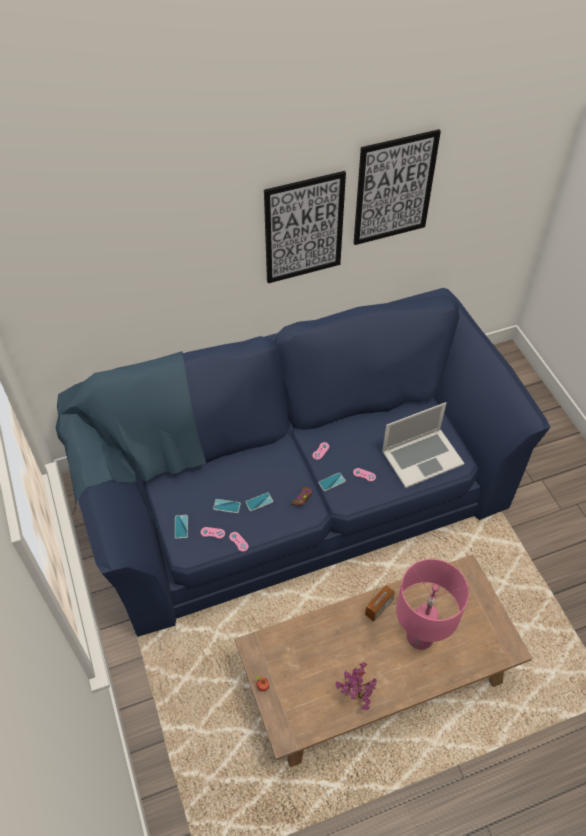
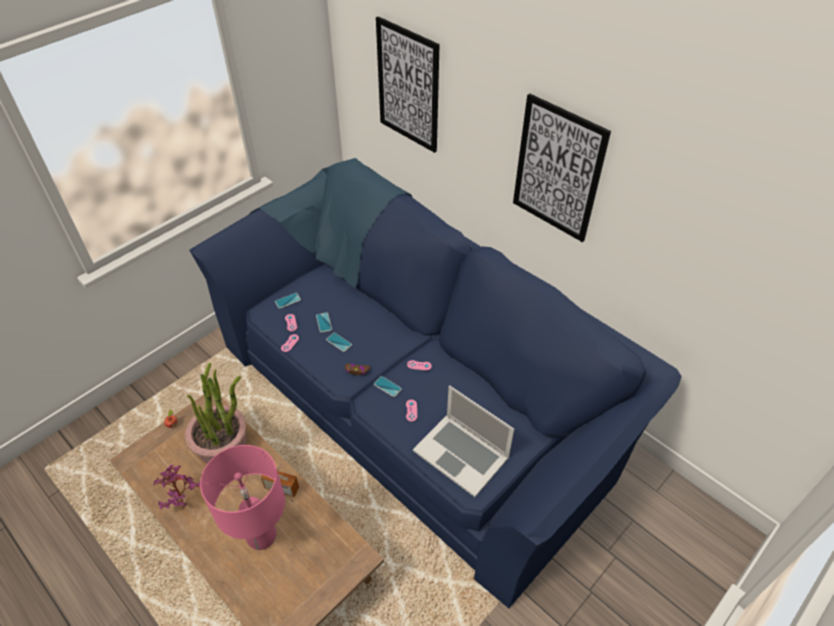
camera: 65 degrees right, 5 degrees down
picture [354,129,441,245] -> picture moved to [376,16,440,153]
none -> potted plant [185,363,246,464]

